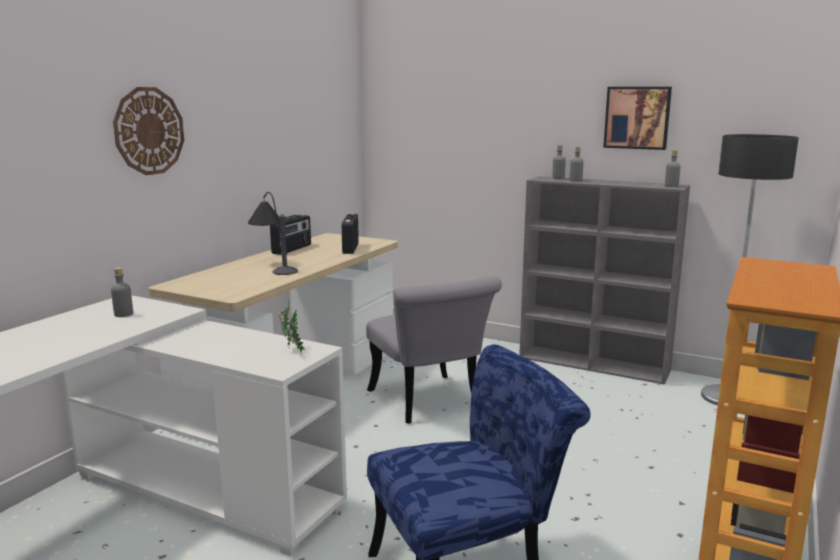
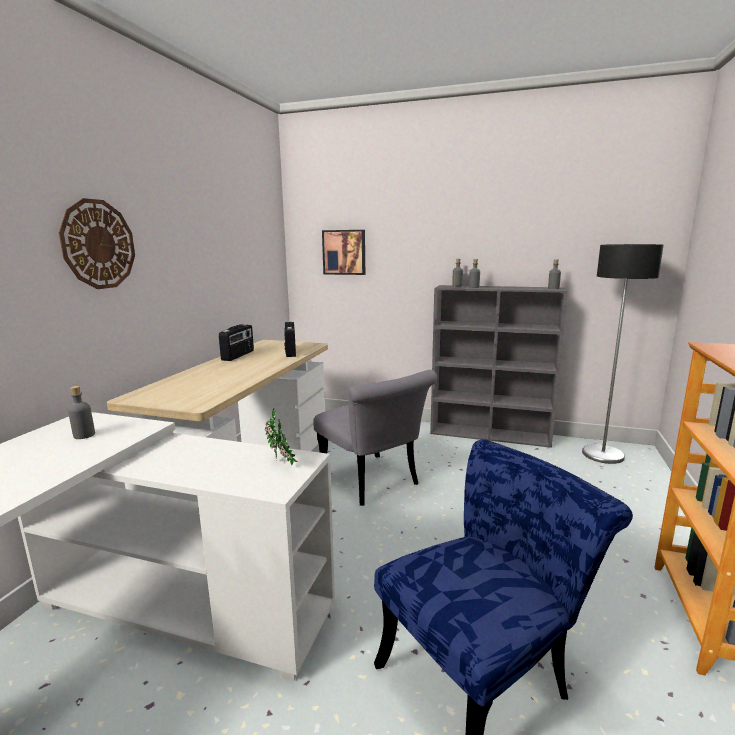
camera: 10 degrees left, 0 degrees up
table lamp [248,192,298,275] -> none
picture [603,87,672,150] -> picture moved to [322,230,365,275]

